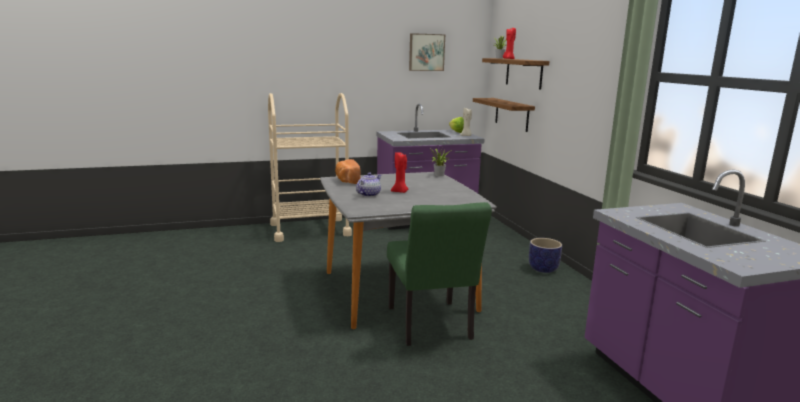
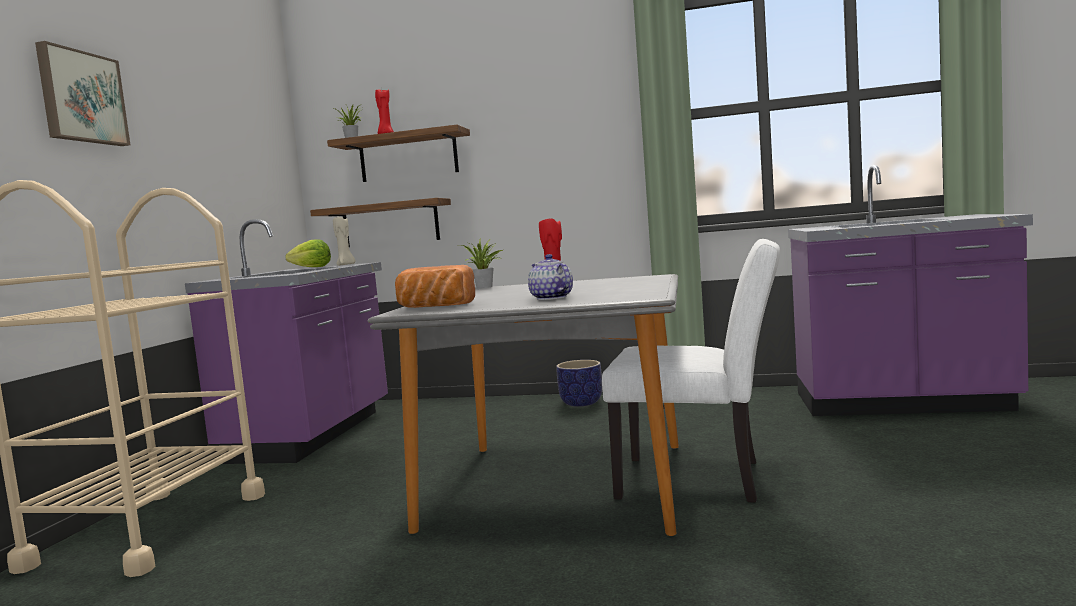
camera: 60 degrees left, 10 degrees down
green chair [387,202,492,346] -> white chair [602,239,780,503]
picture [409,33,445,71] -> picture moved to [35,41,130,146]

